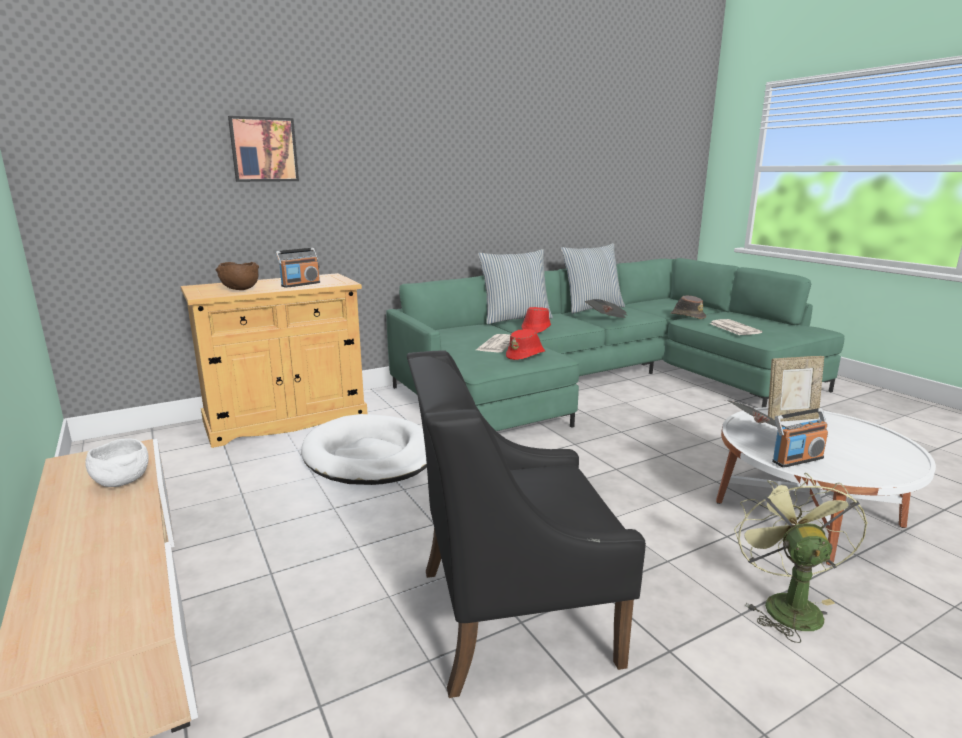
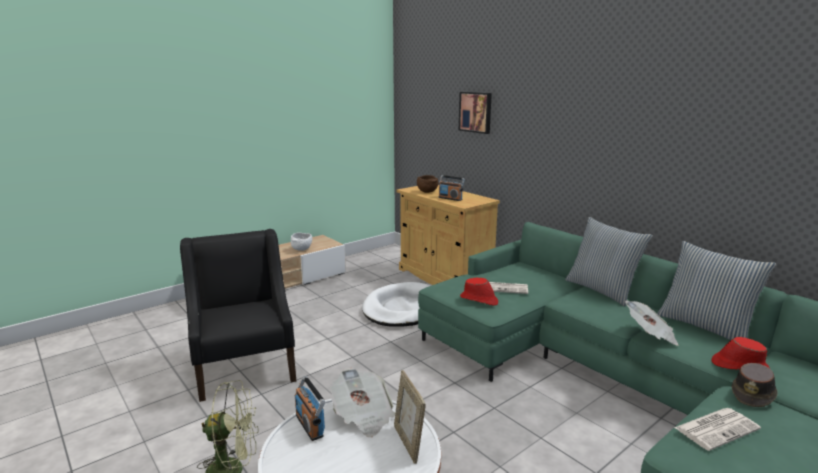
camera: 80 degrees right, 0 degrees up
red hat [521,307,551,333] -> red hat moved to [711,337,770,370]

